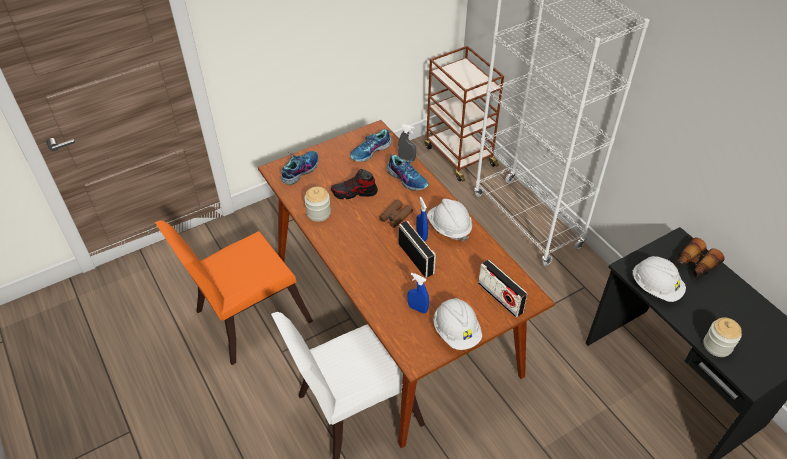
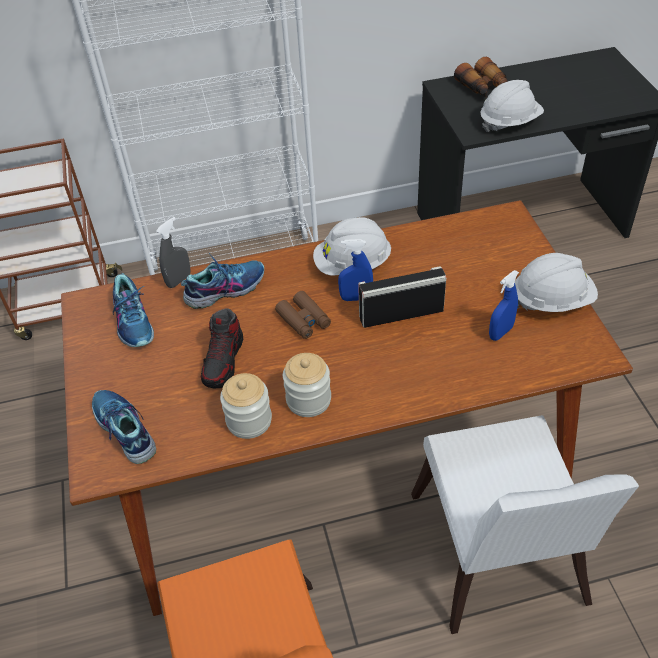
camera: 70 degrees left, 0 degrees up
radio [478,259,528,317] -> none
jar [703,317,742,357] -> jar moved to [283,353,331,417]

